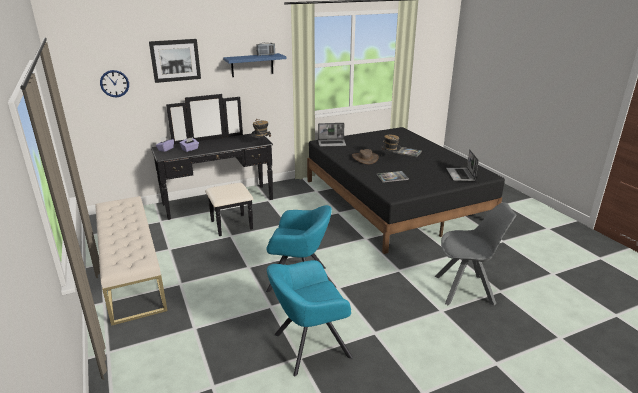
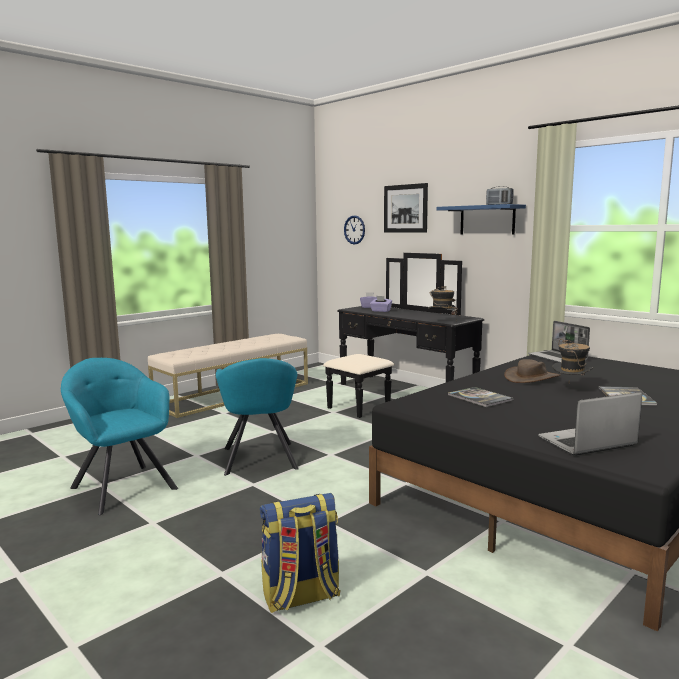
camera: 70 degrees right, 15 degrees down
grey chair [434,202,517,306] -> backpack [260,493,340,613]

